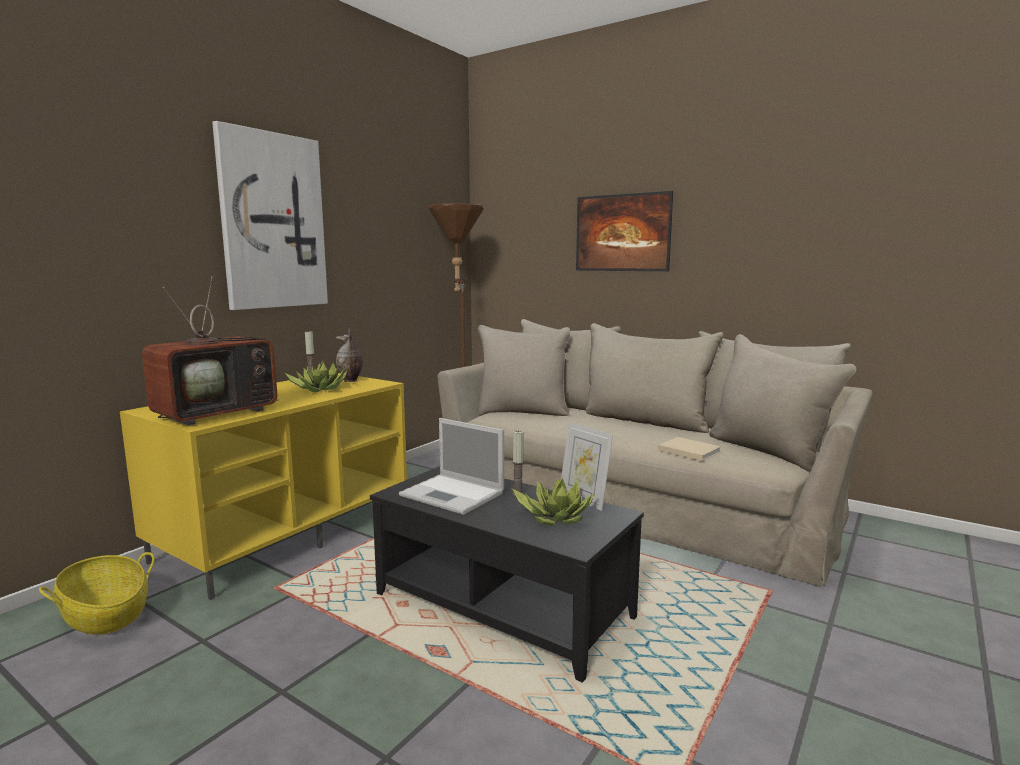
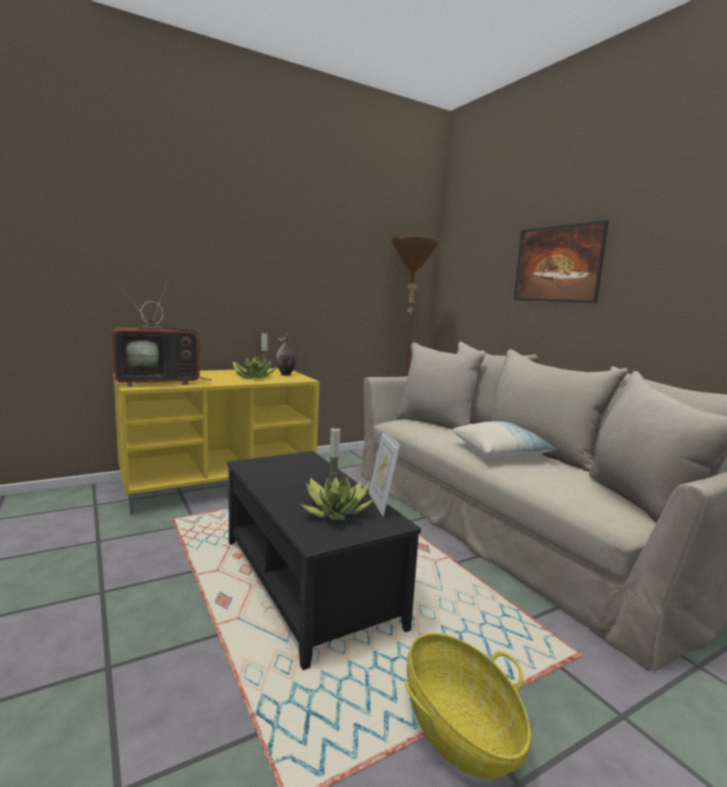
camera: 25 degrees right, 0 degrees up
basket [39,552,155,635] -> basket moved to [405,633,531,779]
picture [212,121,328,310] -> none
laptop [399,418,504,515] -> none
beige book [658,437,721,461] -> none
none -> pillow [452,421,558,459]

